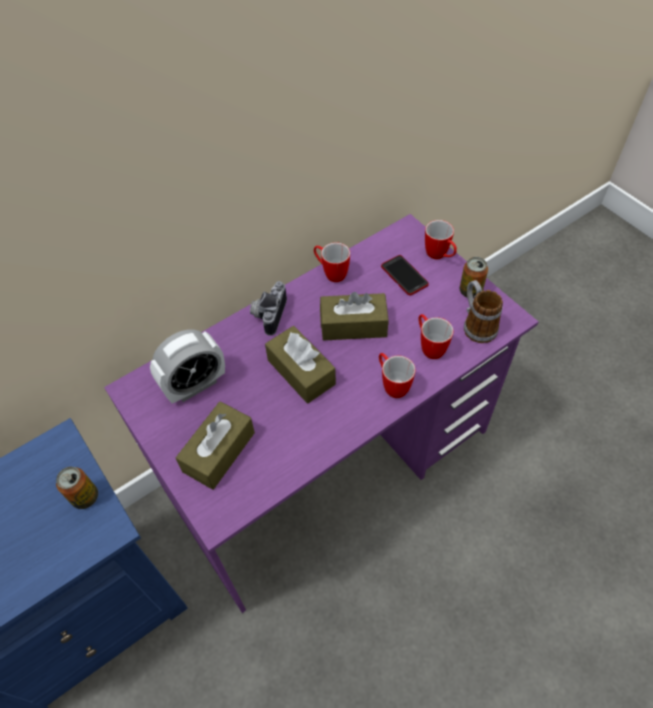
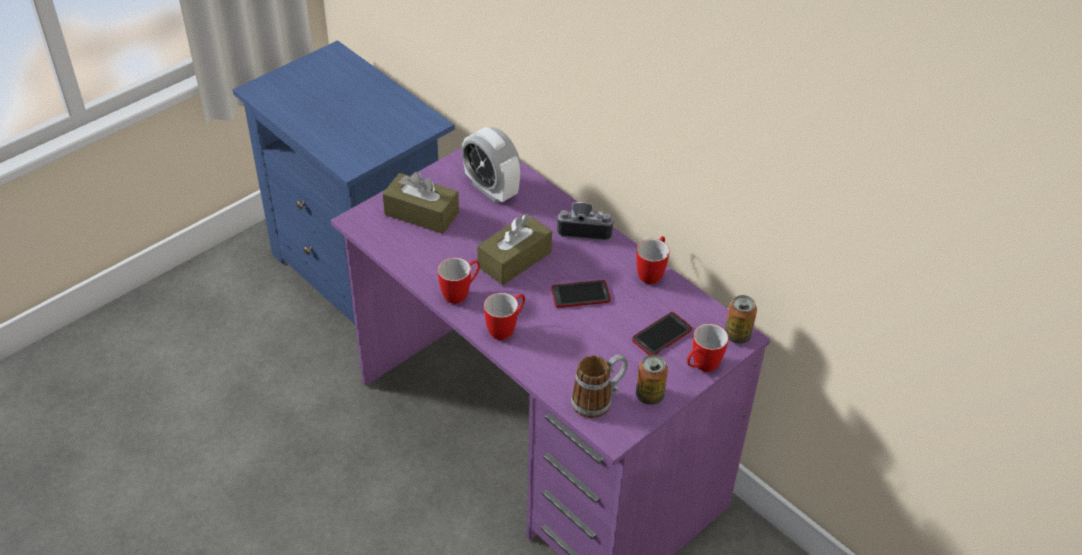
camera: 80 degrees right, 10 degrees down
can [56,467,98,509] -> can moved to [725,295,757,344]
brown tissue box [320,292,389,341] -> phone [551,280,611,308]
mug [418,314,453,359] -> mug moved to [437,257,480,304]

